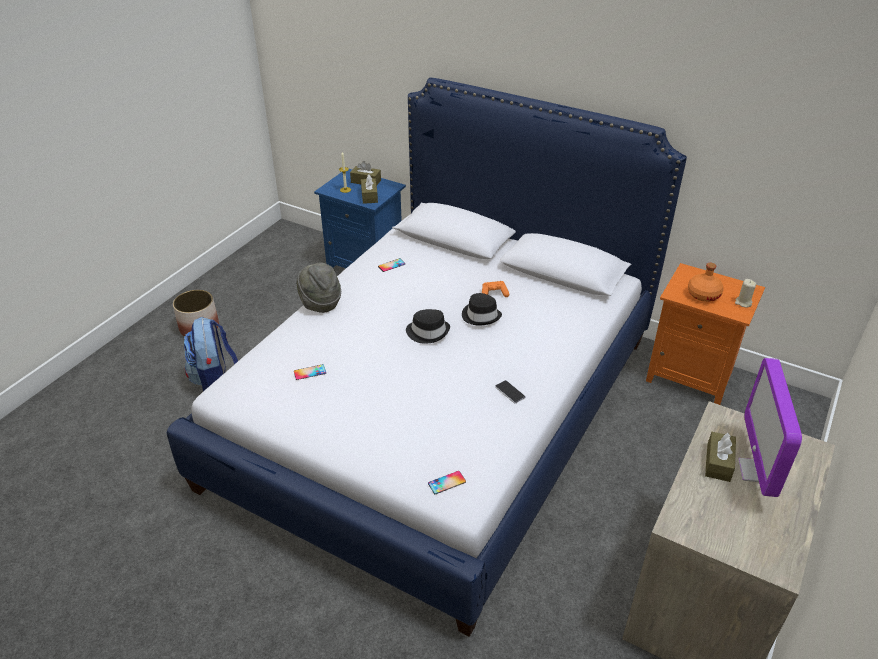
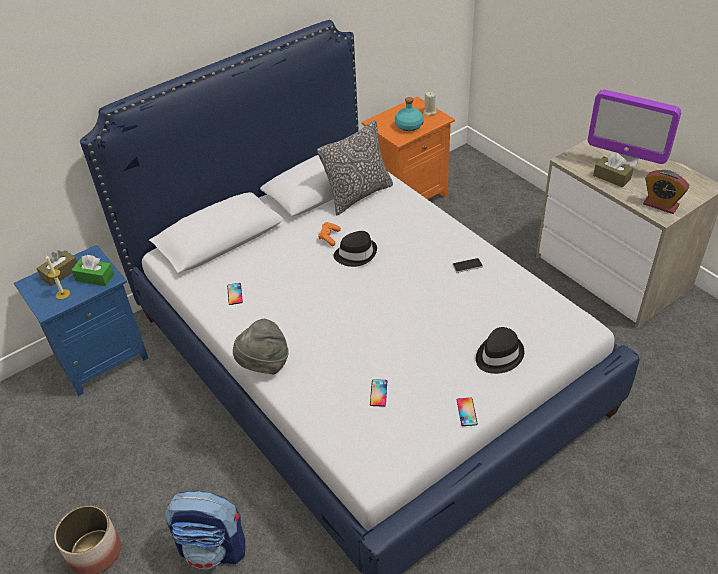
camera: 65 degrees left, 5 degrees up
brown tissue box [361,174,378,204] -> green tissue box [71,255,114,286]
black hat [406,309,450,344] -> black hat moved to [476,327,524,374]
phone [428,471,466,494] -> phone moved to [457,398,478,426]
orange bottle [688,263,723,302] -> turquoise bottle [395,97,424,131]
none -> pillow [317,120,393,215]
none -> alarm clock [643,170,689,214]

